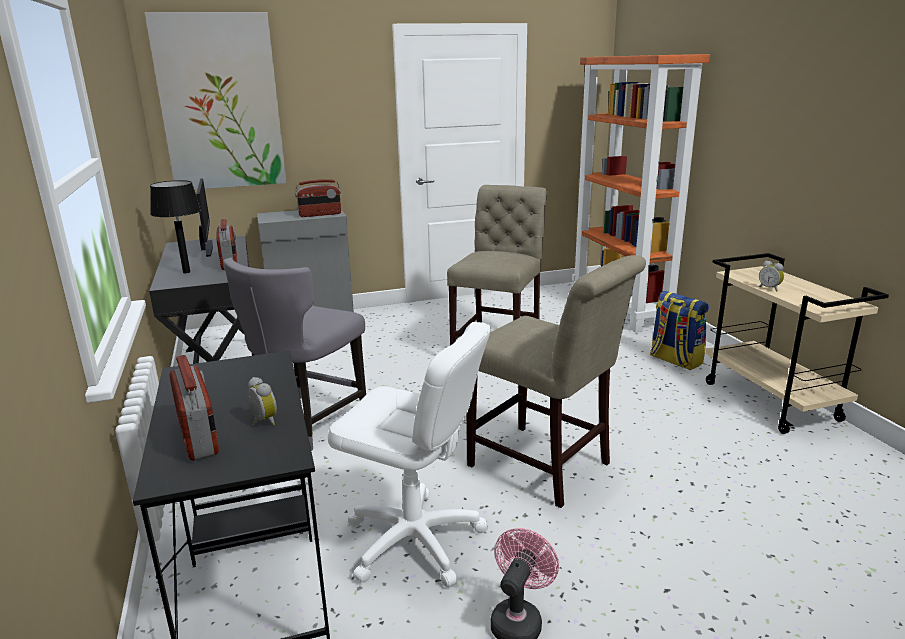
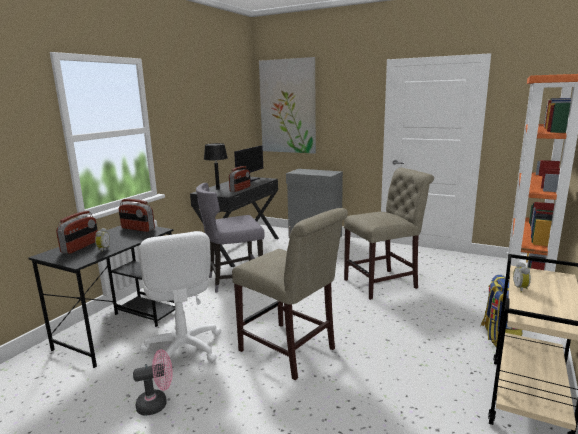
camera: 45 degrees right, 5 degrees down
radio [295,179,341,217] -> radio moved to [119,199,155,232]
beige chair [467,255,646,508] -> beige chair turned 45 degrees counterclockwise [232,208,348,380]

